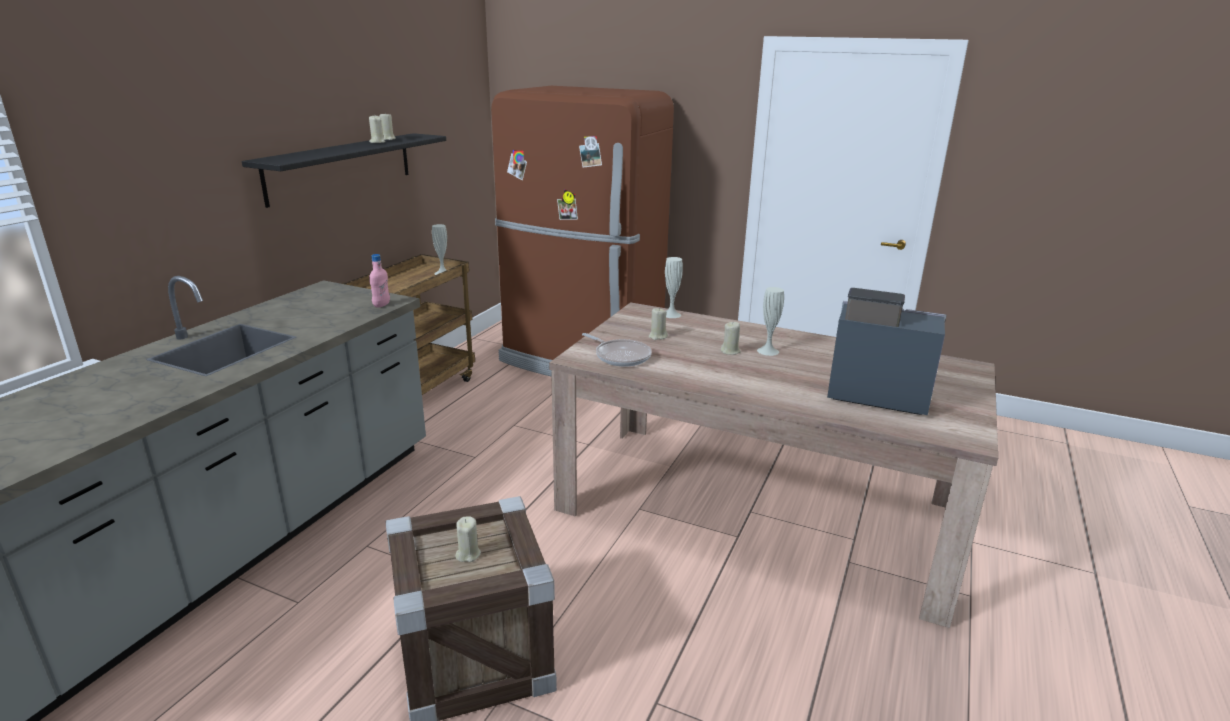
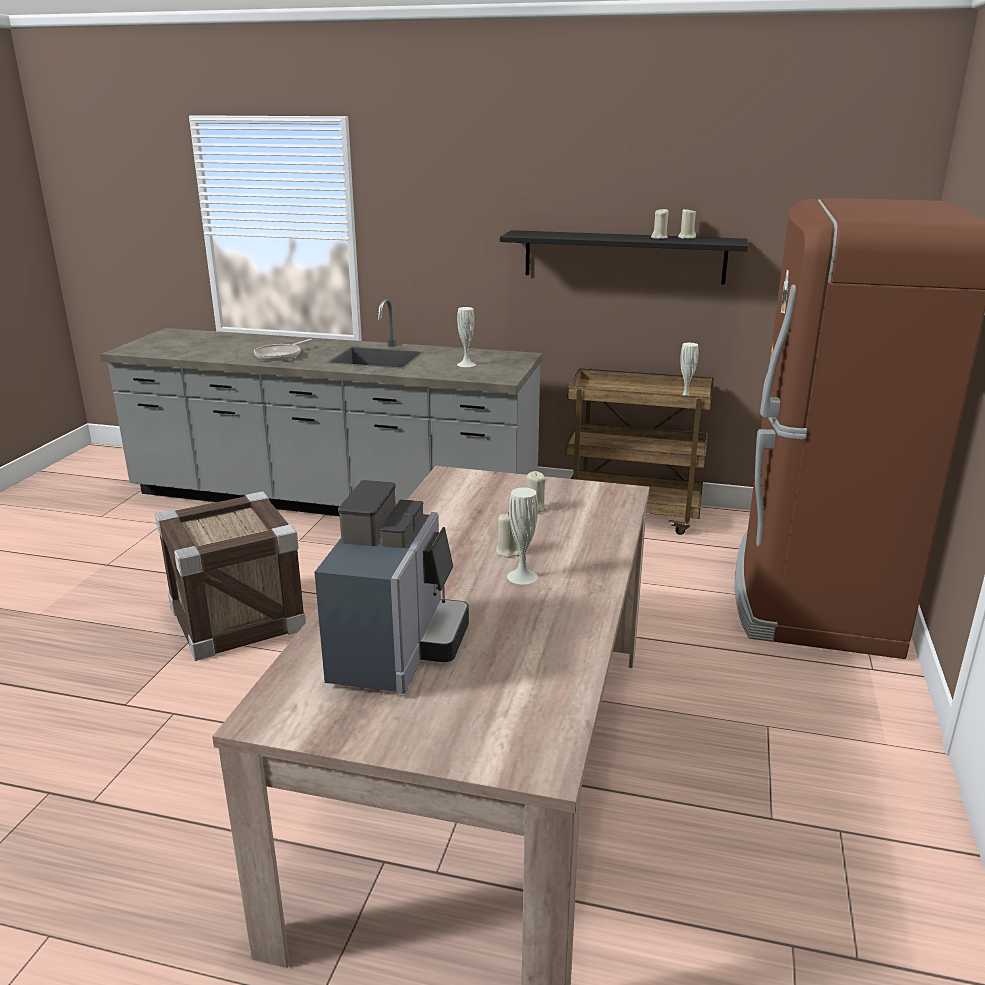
camera: 80 degrees right, 0 degrees up
pink bottle [369,254,390,308] -> none
beige candle [456,516,481,562] -> none
frying pan [582,333,652,367] -> frying pan moved to [254,339,312,361]
white vase [665,257,683,318] -> white vase moved to [457,307,476,367]

